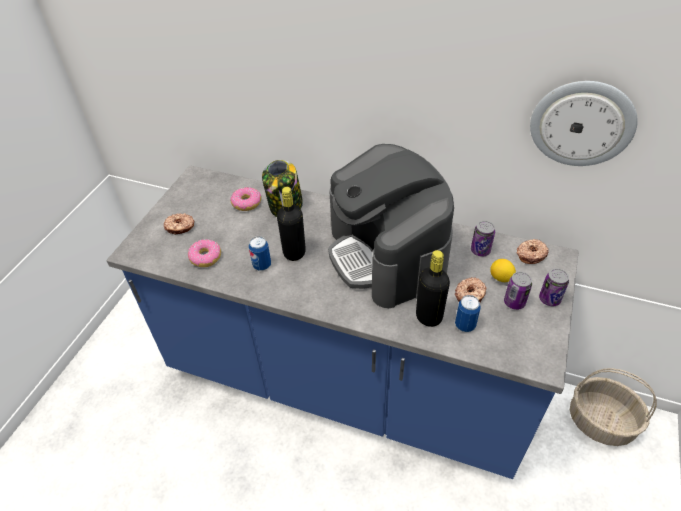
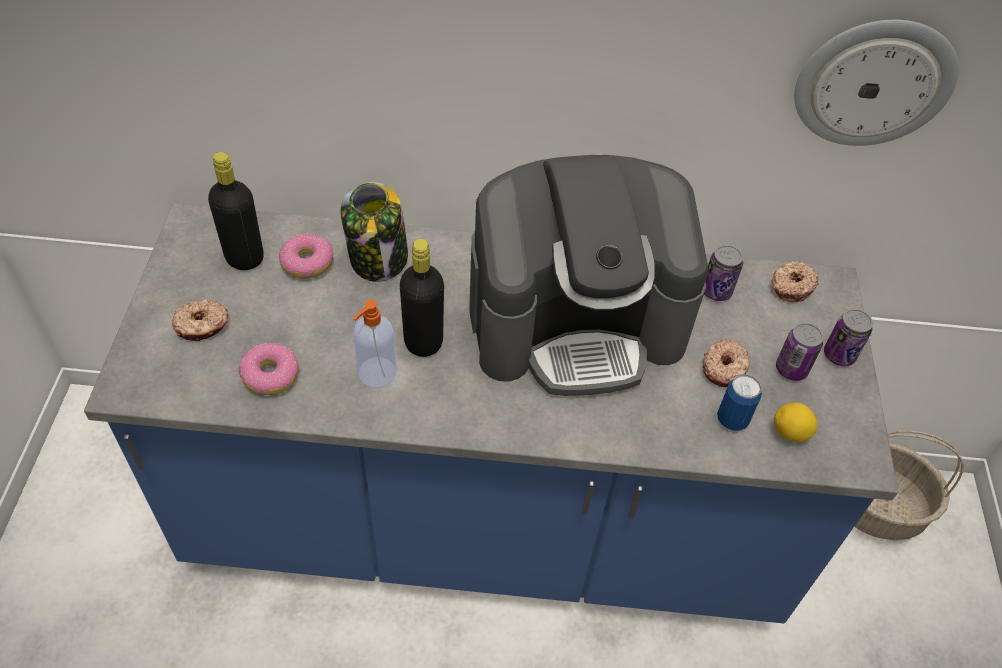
camera: 20 degrees left, 5 degrees up
can [249,236,271,271] -> soap dispenser [353,300,397,387]
coffee machine [328,144,454,308] -> coffee machine turned 60 degrees counterclockwise [469,155,708,396]
black bottle [416,250,450,327] -> black bottle moved to [208,152,264,270]
lemon [490,259,516,282] -> lemon moved to [774,402,817,442]

